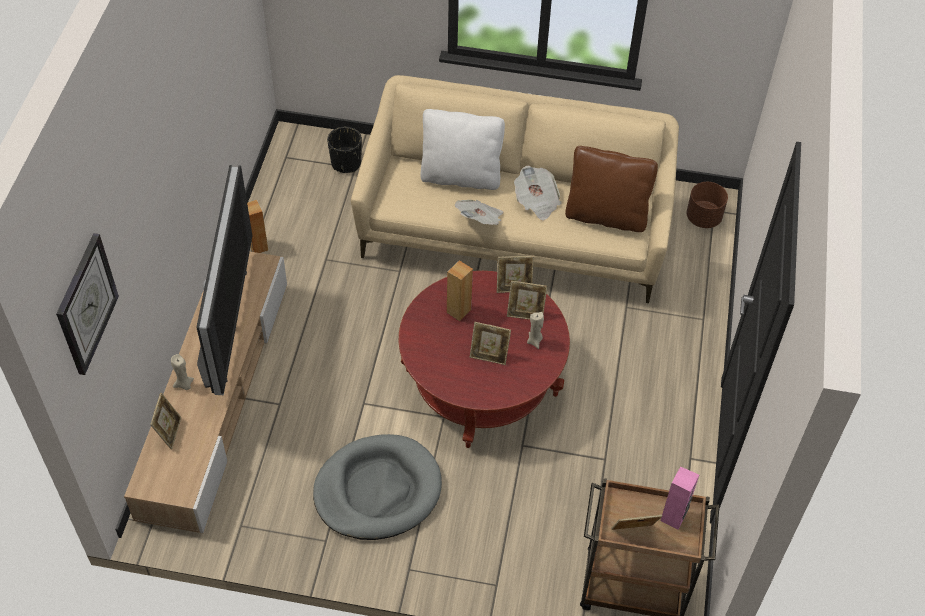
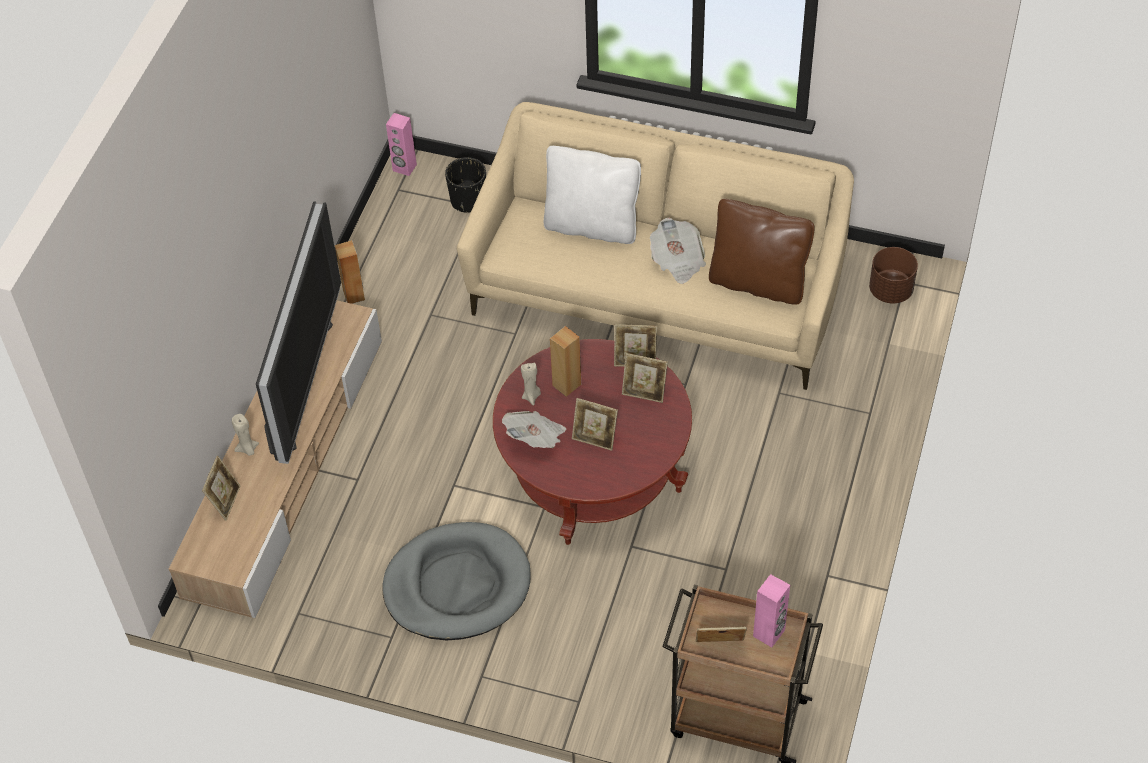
camera: 10 degrees right, 0 degrees up
wall clock [56,233,119,375] -> none
newspaper [455,200,504,225] -> newspaper moved to [502,411,566,448]
beige candle [527,312,544,349] -> beige candle moved to [521,363,541,406]
none -> pink speaker [386,113,417,176]

